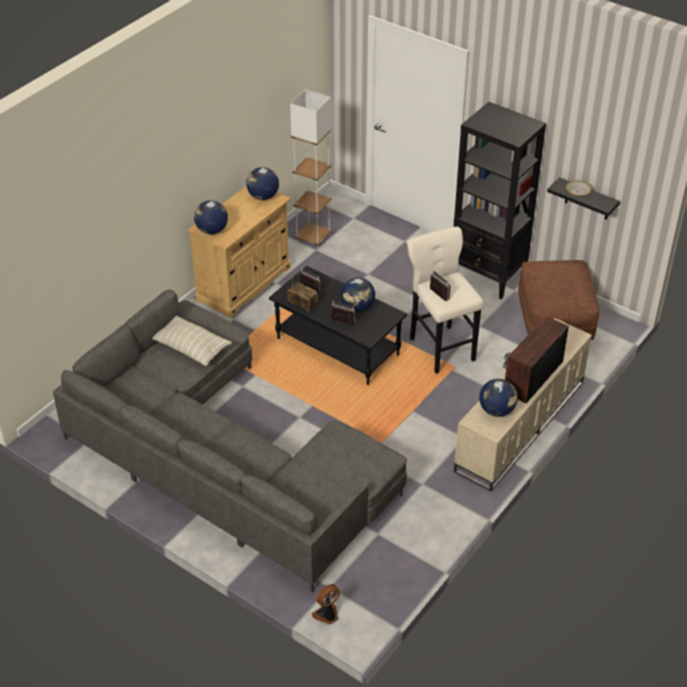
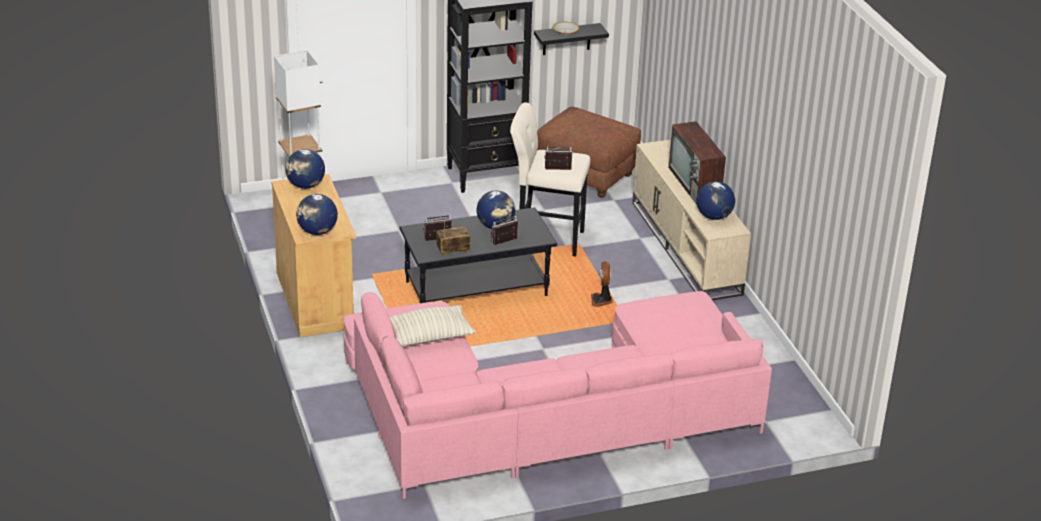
camera: 55 degrees left, 10 degrees down
grey sofa [53,290,407,592] -> pink sofa [344,291,772,499]
fan [312,584,340,625] -> fan moved to [591,261,613,307]

